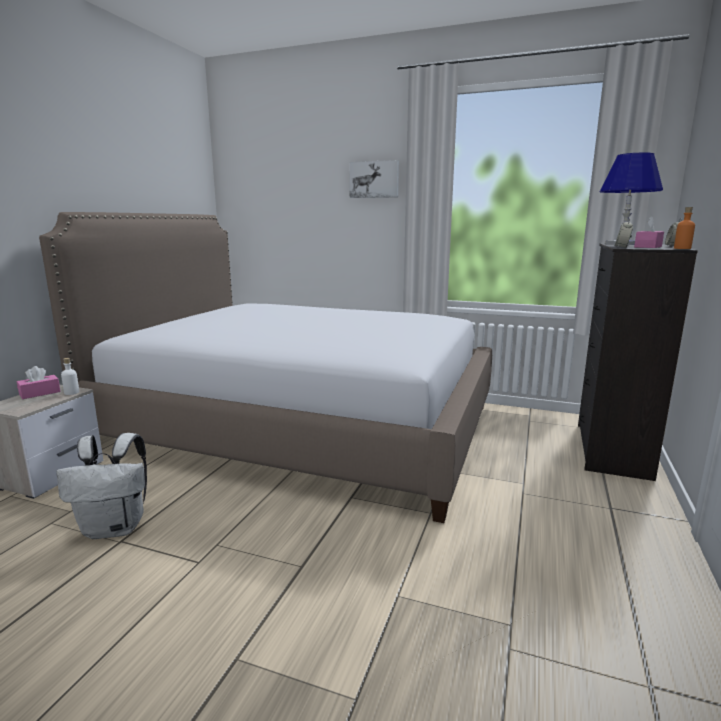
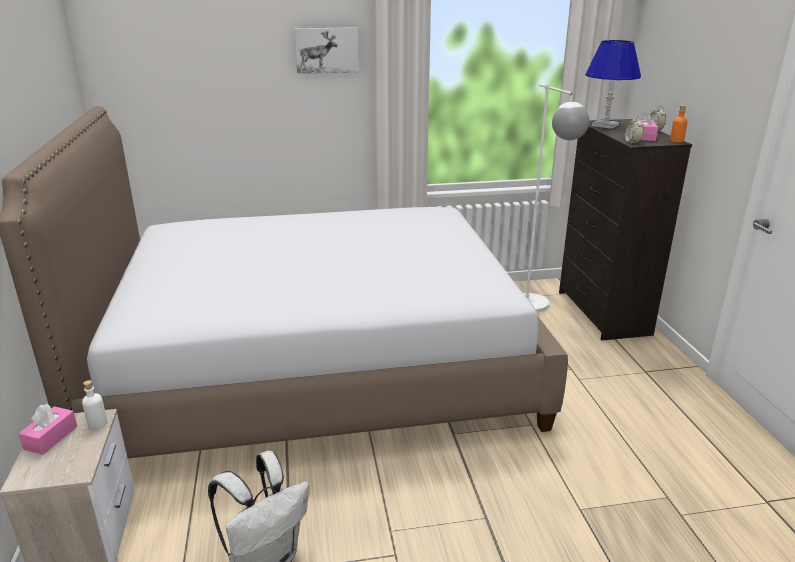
camera: 30 degrees left, 10 degrees up
none -> white floor lamp [523,84,590,312]

